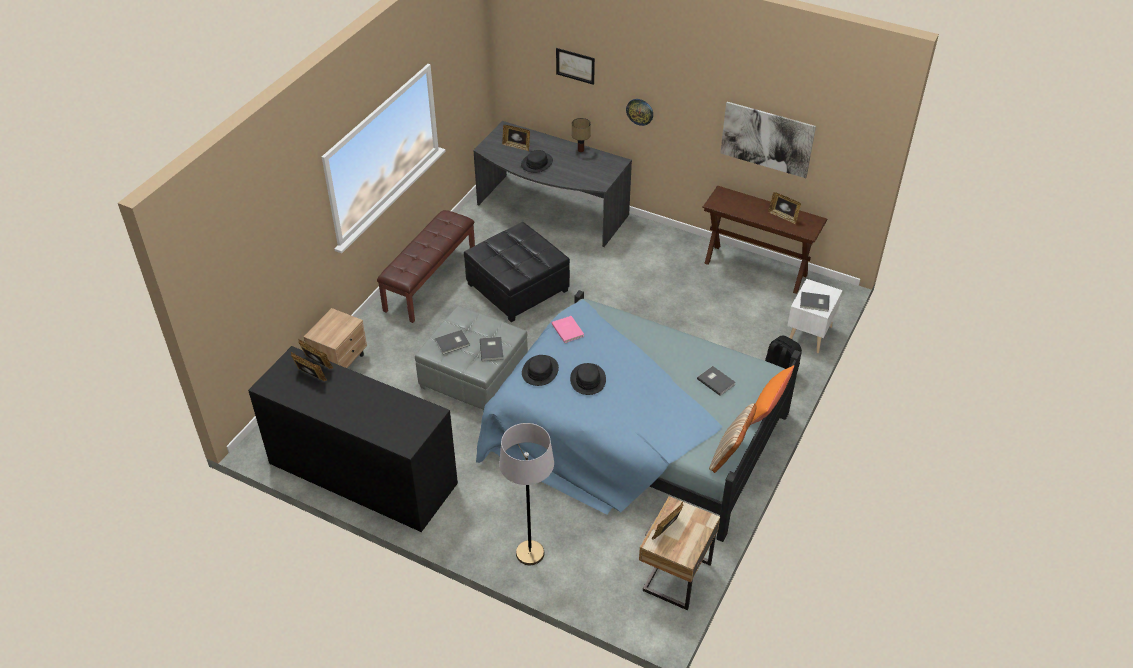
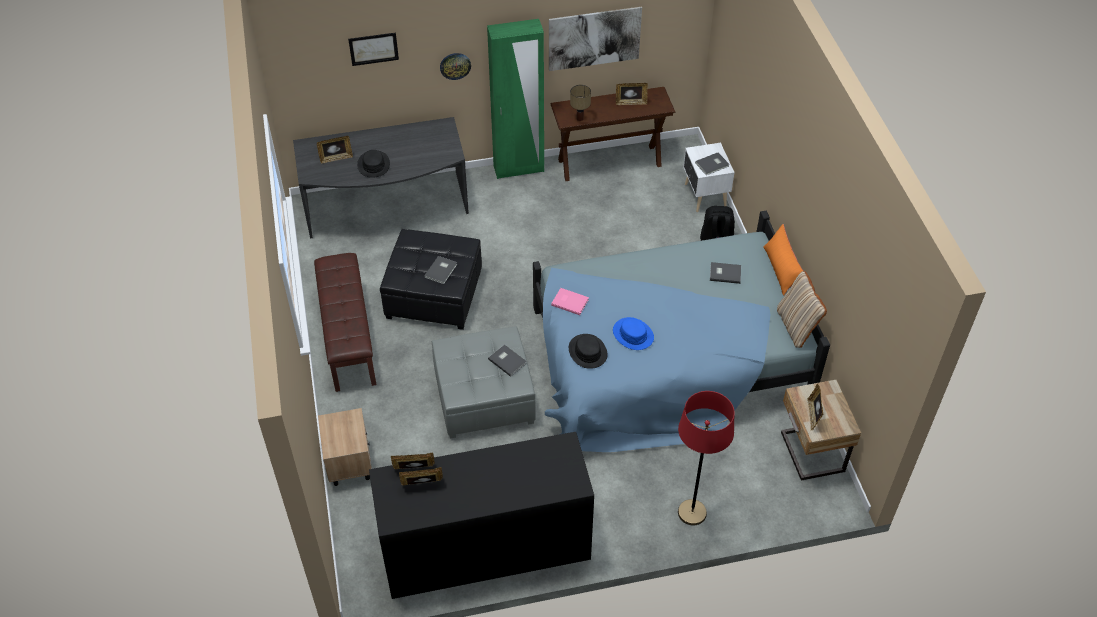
camera: 40 degrees left, 5 degrees up
grey book [435,330,470,354] -> grey book moved to [424,256,457,284]
grey floor lamp [499,423,554,565] -> red floor lamp [678,391,735,525]
black hat [570,363,606,395] -> blue hat [613,317,654,350]
table lamp [572,118,591,152] -> table lamp moved to [570,85,591,121]
none -> green wardrobe [487,19,544,179]

